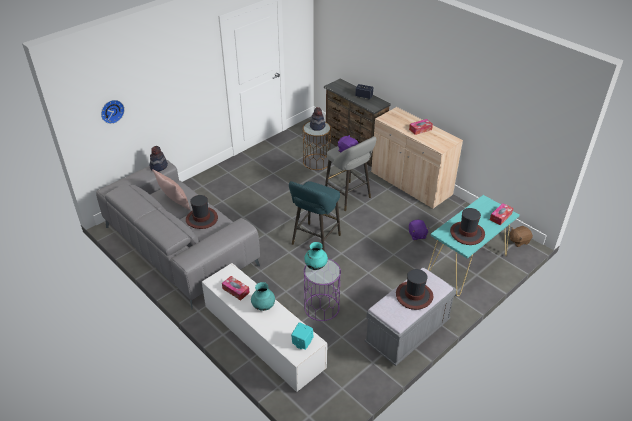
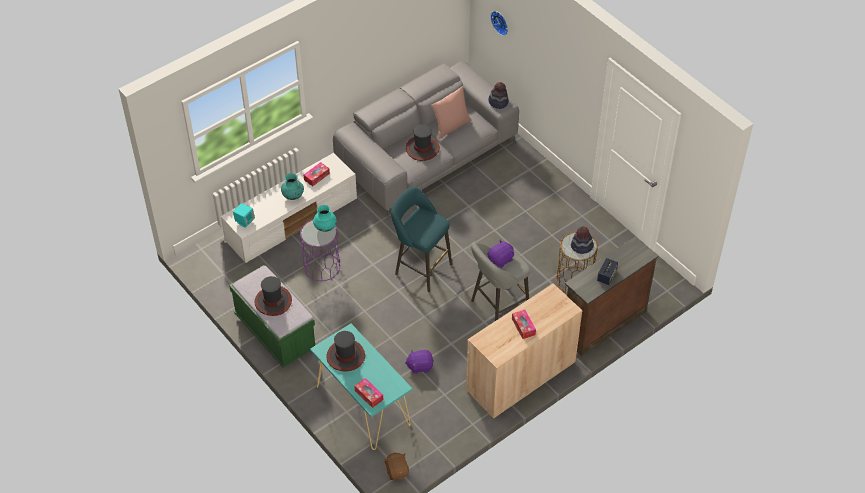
camera: 95 degrees right, 10 degrees up
grey bench [365,268,457,366] -> green bench [229,265,316,367]

